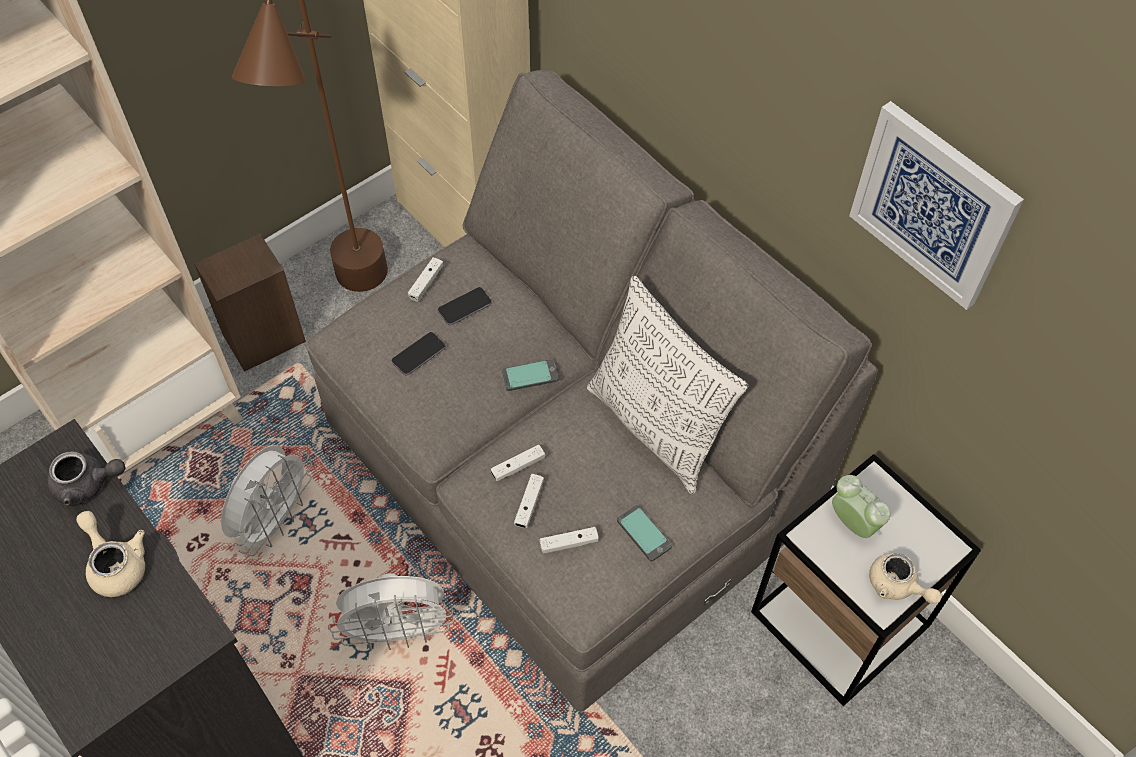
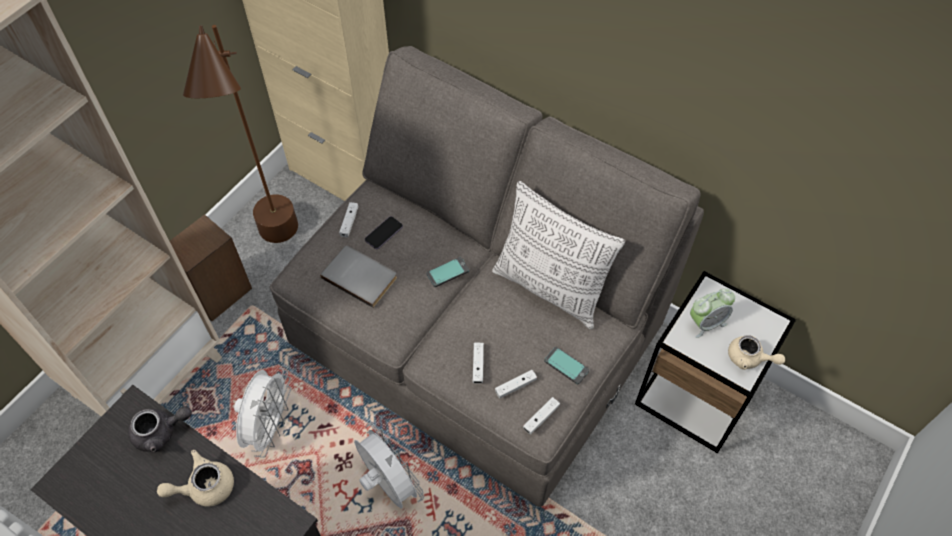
camera: 15 degrees left, 0 degrees up
beige teapot [76,511,145,597] -> beige teapot turned 60 degrees counterclockwise [157,450,234,507]
white fan [329,573,455,650] -> white fan turned 105 degrees counterclockwise [354,423,424,509]
phone [392,332,446,375] -> grey book [320,245,397,308]
white game controller [491,444,545,481] -> white game controller moved to [523,397,560,434]
alarm clock [832,475,891,538] -> alarm clock turned 120 degrees clockwise [690,288,735,338]
picture [849,101,1024,310] -> none

